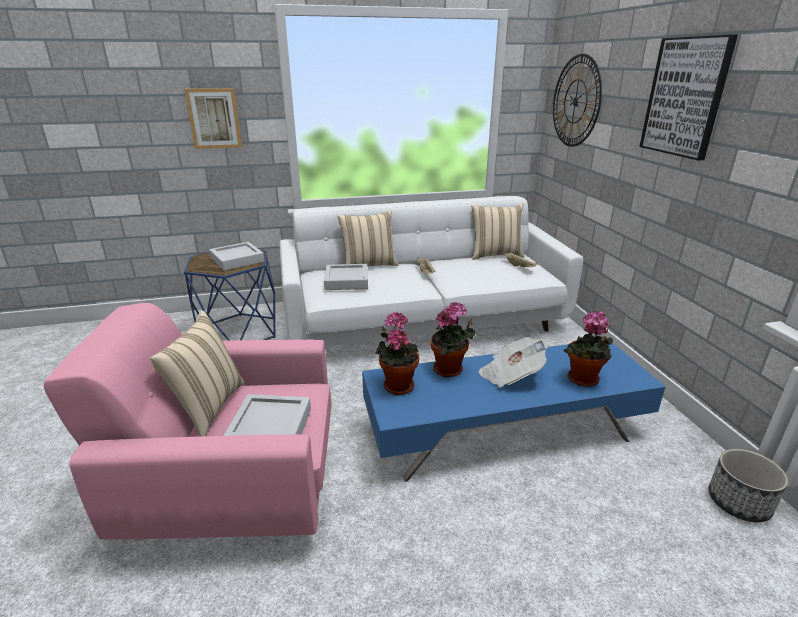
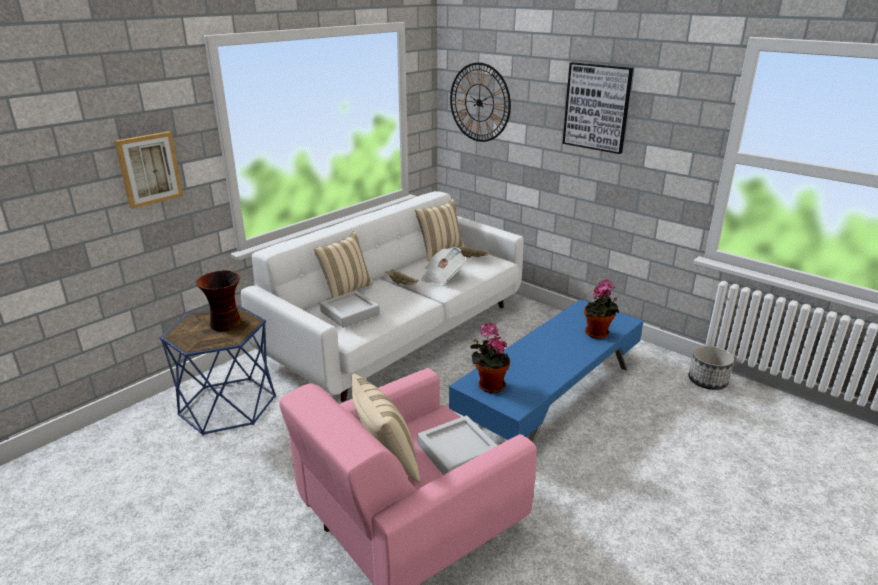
camera: 35 degrees left, 0 degrees up
grey tray [209,242,264,271] -> vase [196,270,242,331]
potted plant [431,302,476,377] -> none
newspaper [479,337,548,388] -> newspaper moved to [421,247,465,284]

